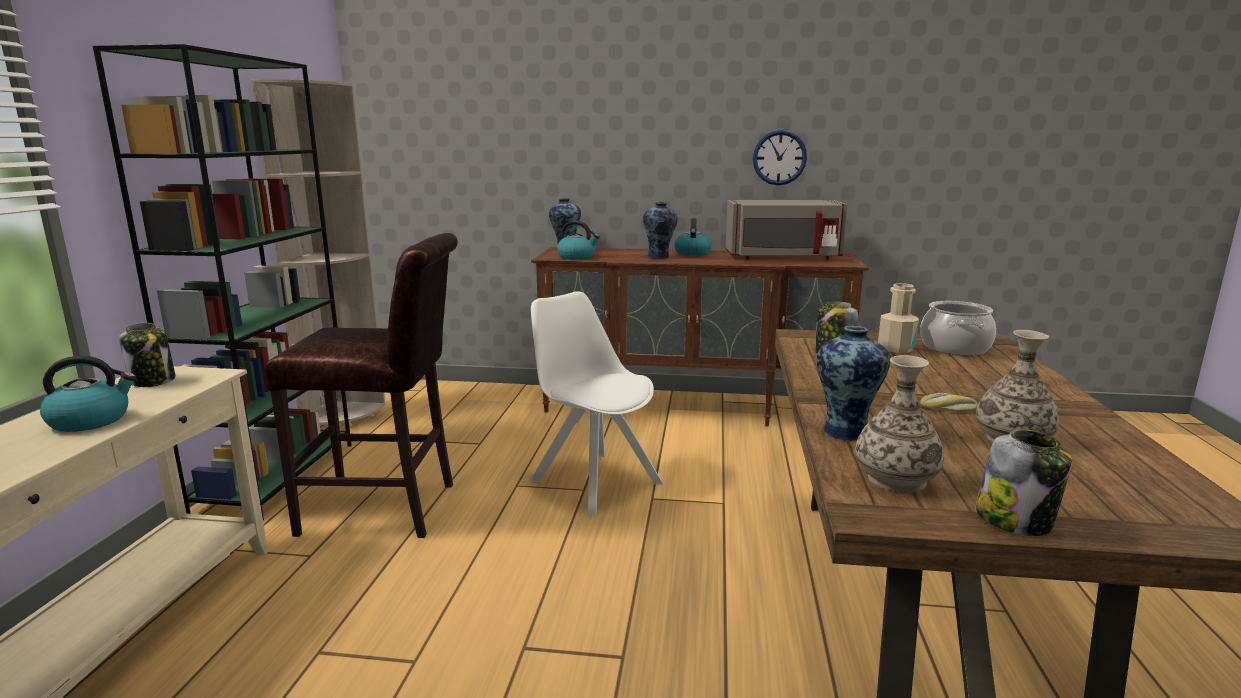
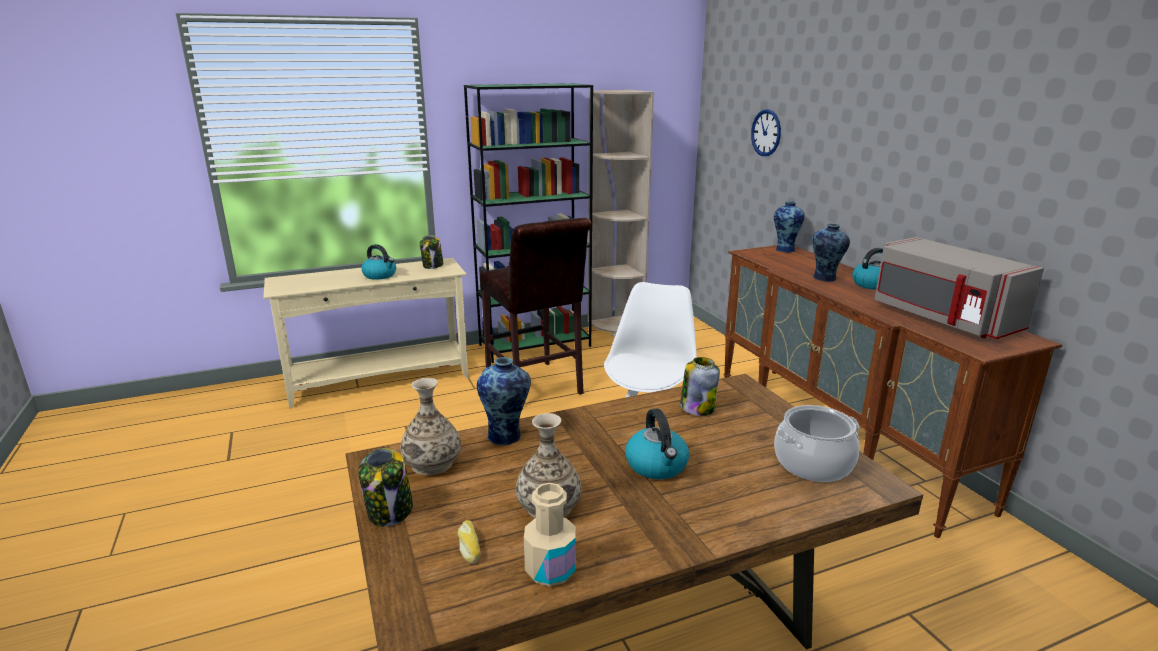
camera: 60 degrees right, 5 degrees up
kettle [557,221,600,260] -> kettle moved to [625,408,689,479]
wall clock [753,130,807,185] -> wall clock moved to [751,109,781,156]
beige bottle [878,283,919,353] -> beige bottle moved to [524,483,576,586]
bread [920,393,978,412] -> bread moved to [458,520,481,564]

